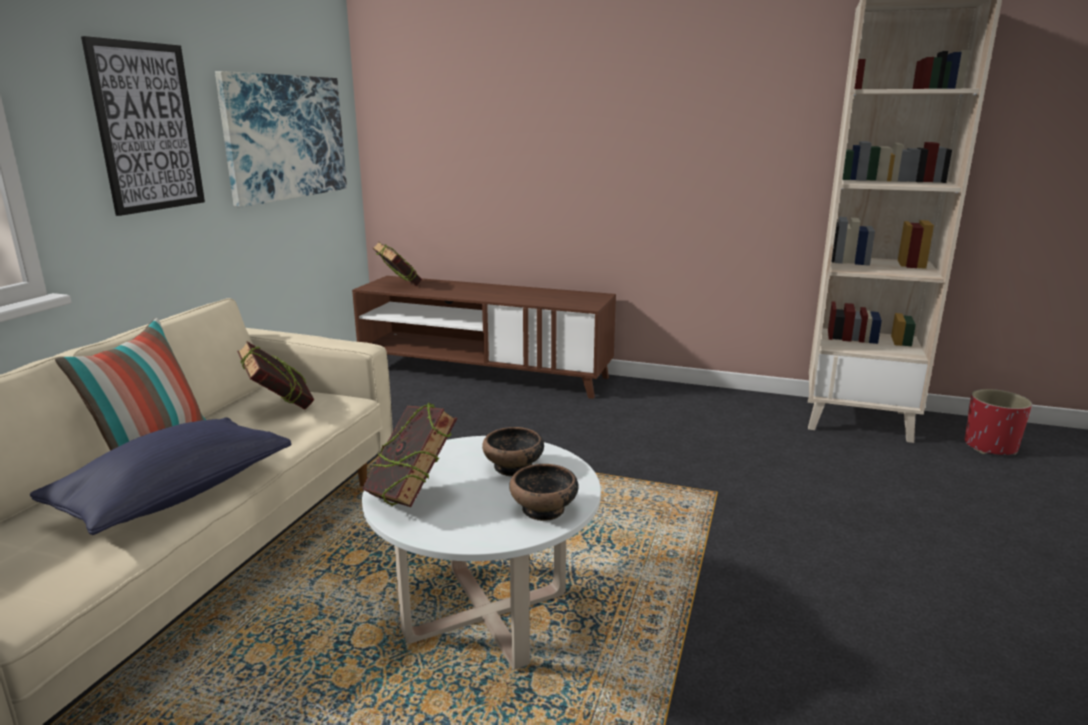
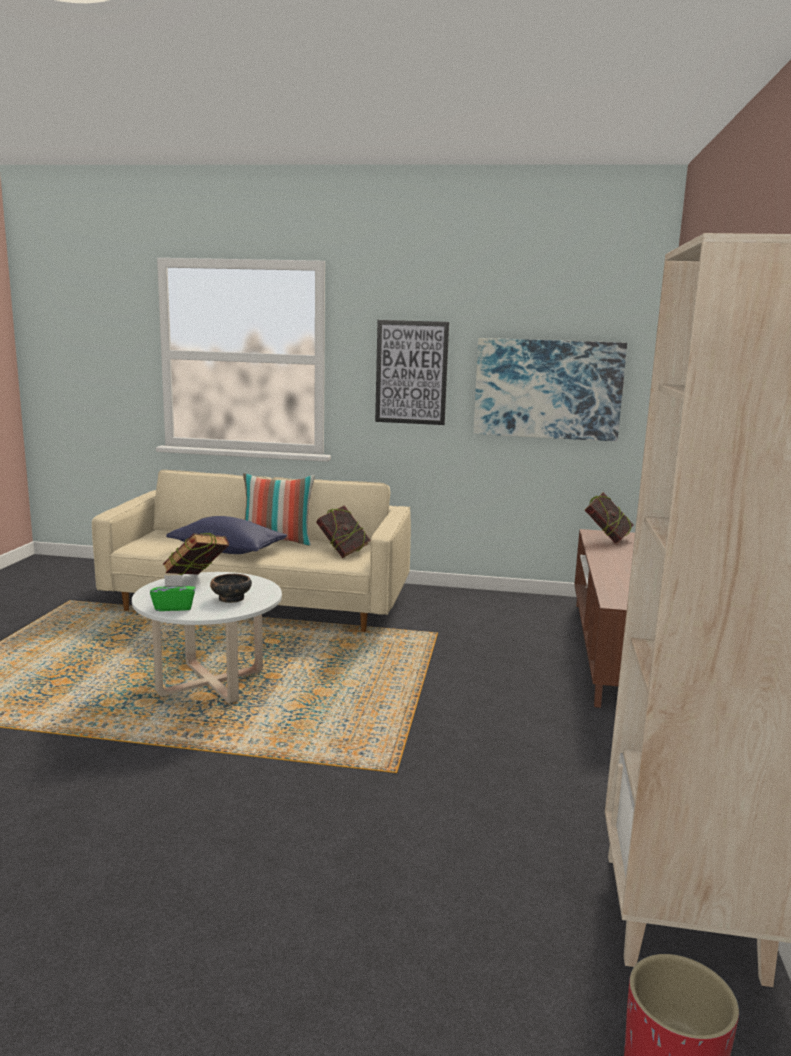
camera: 80 degrees right, 5 degrees down
bowl [509,464,579,521] -> green tissue box [150,575,196,611]

